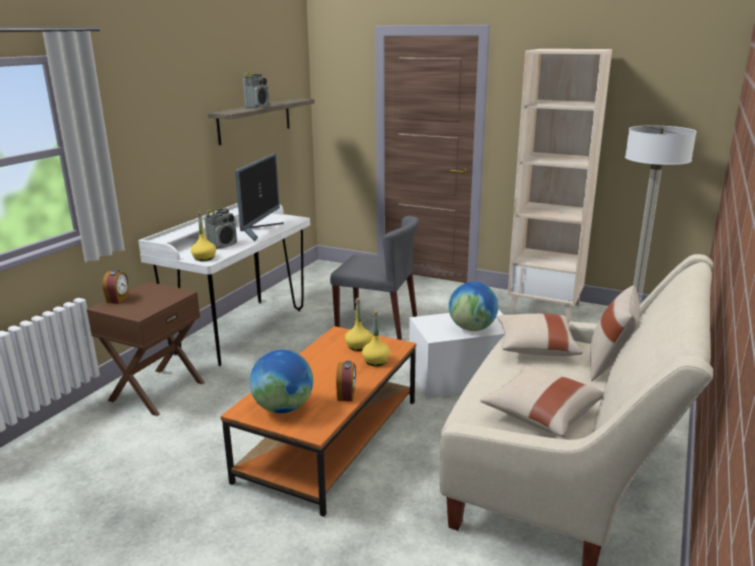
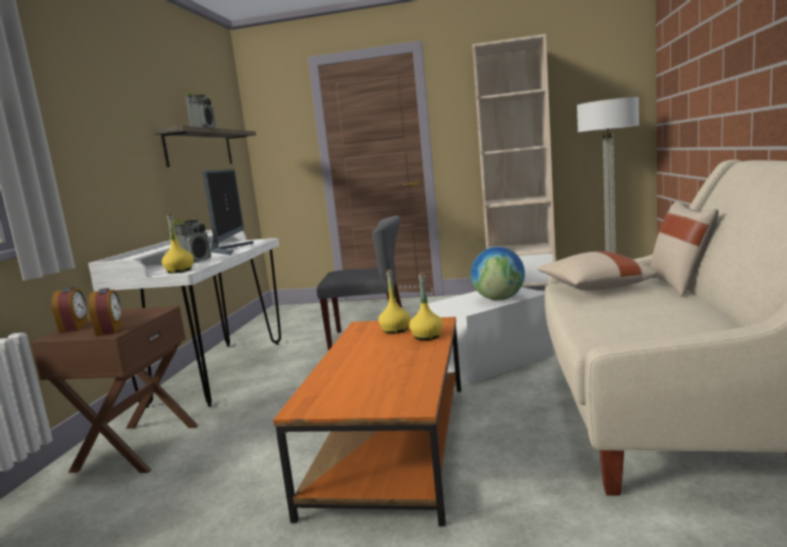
camera: 15 degrees left, 10 degrees down
globe [249,350,313,413] -> none
alarm clock [336,361,356,401] -> alarm clock moved to [88,288,122,336]
beige pillow [480,366,604,437] -> none

